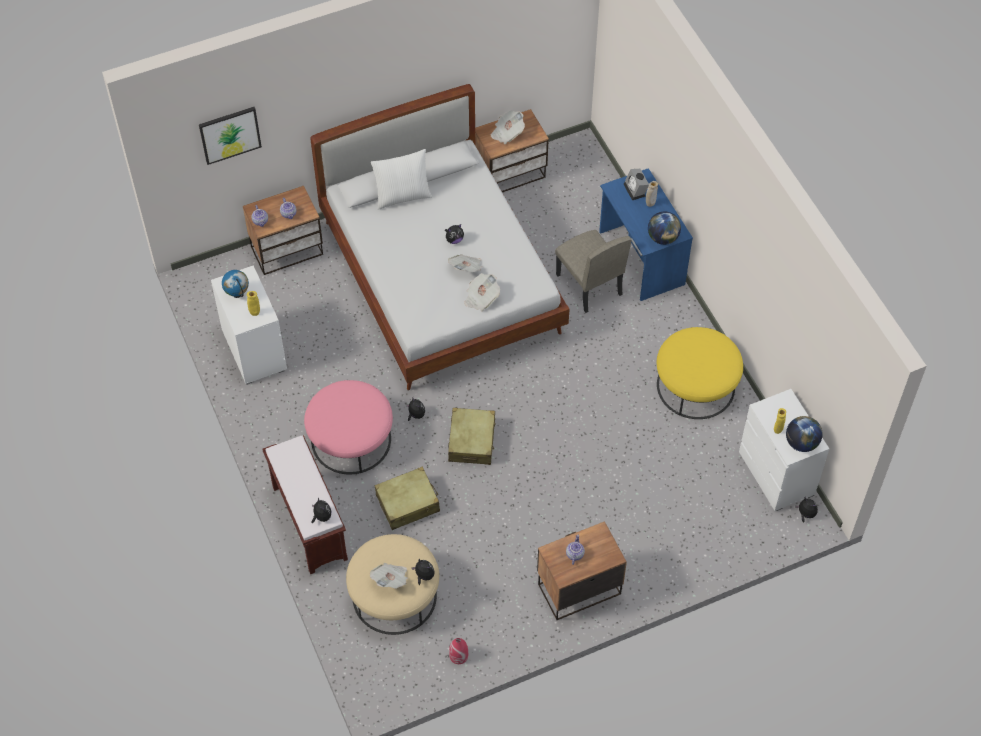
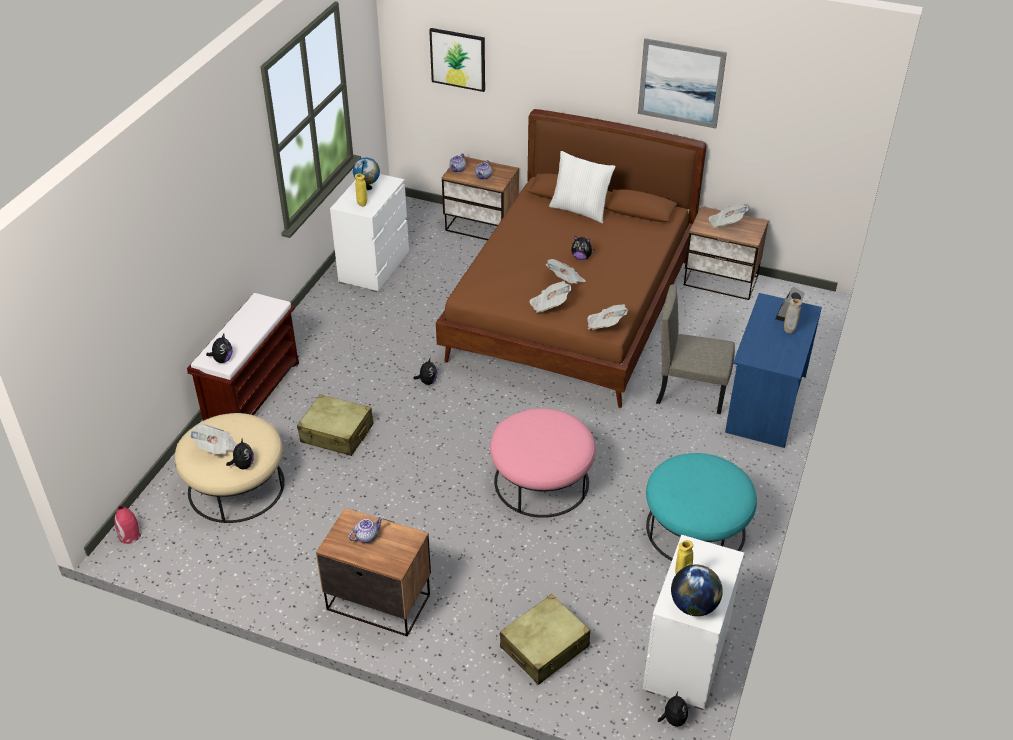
camera: 45 degrees right, 15 degrees down
pink ottoman [304,380,393,474] -> pink ottoman moved to [490,408,596,518]
white bed [310,84,570,390] -> brown bed [436,109,707,408]
beige suitcase [448,408,496,465] -> beige suitcase moved to [500,594,590,685]
red vase [449,638,468,664] -> red vase moved to [114,505,141,544]
beige chair [555,230,631,313] -> beige chair turned 90 degrees clockwise [656,285,735,414]
globe [648,211,681,245] -> none
yellow ottoman [657,327,743,419] -> turquoise ottoman [646,453,757,561]
none -> newspaper [587,304,628,330]
none -> picture [638,38,727,129]

